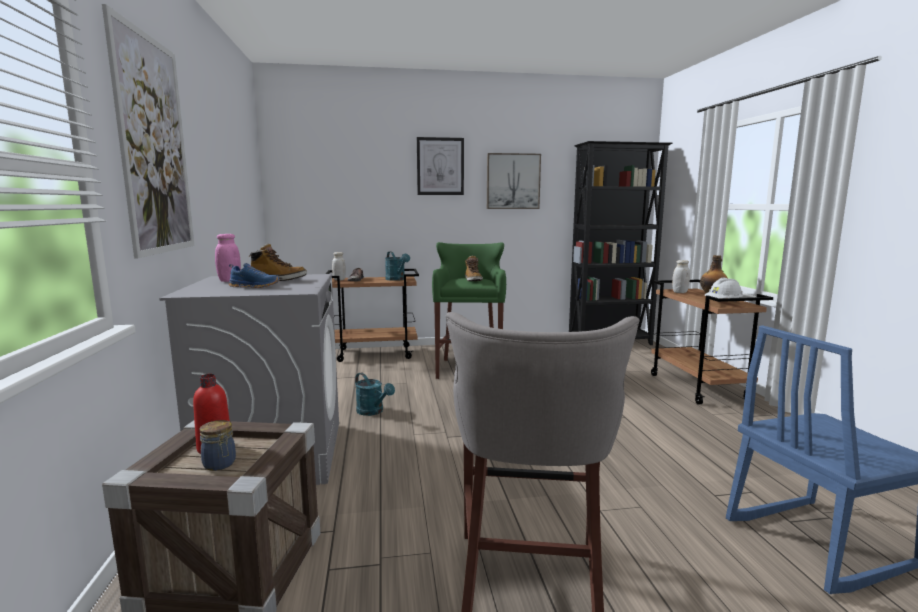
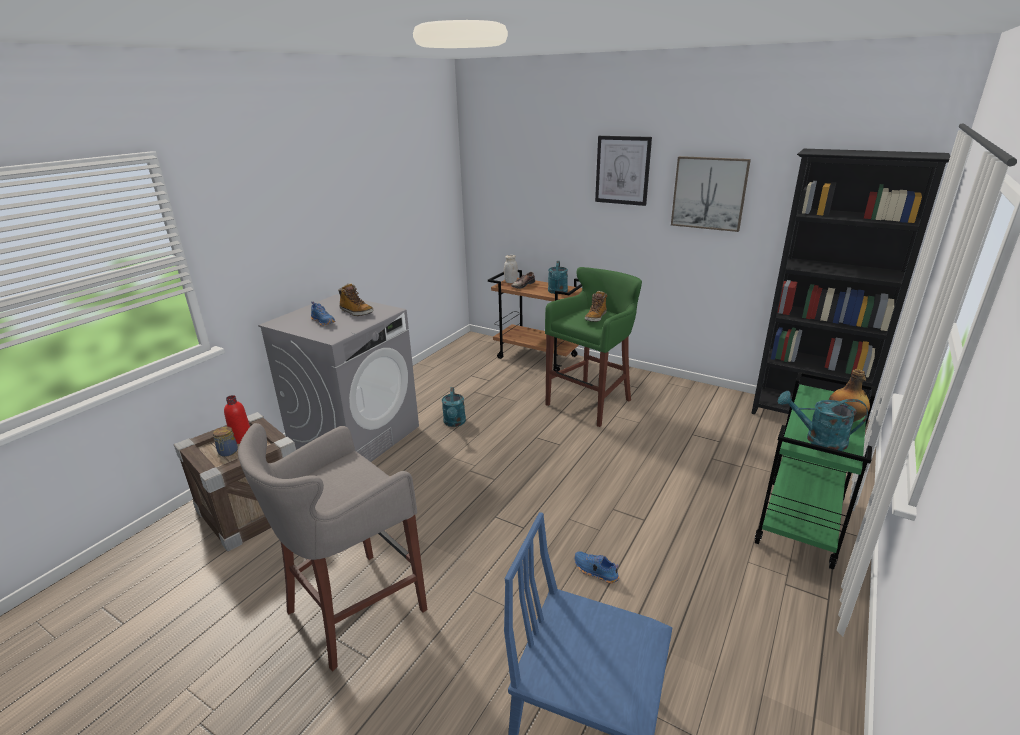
camera: 40 degrees right, 15 degrees up
picture [102,4,194,258] -> none
pink jar [215,234,241,282] -> none
brown cart [651,280,773,404] -> green cart [755,372,875,570]
white jar [672,260,690,293] -> none
white hard hat [705,278,743,302] -> turquoise watering can [778,391,868,451]
none -> blue shoe [574,551,619,583]

